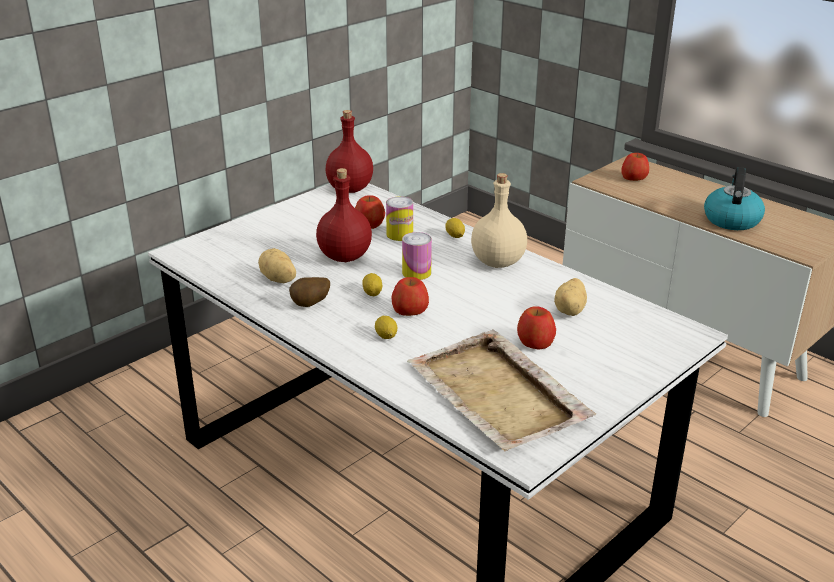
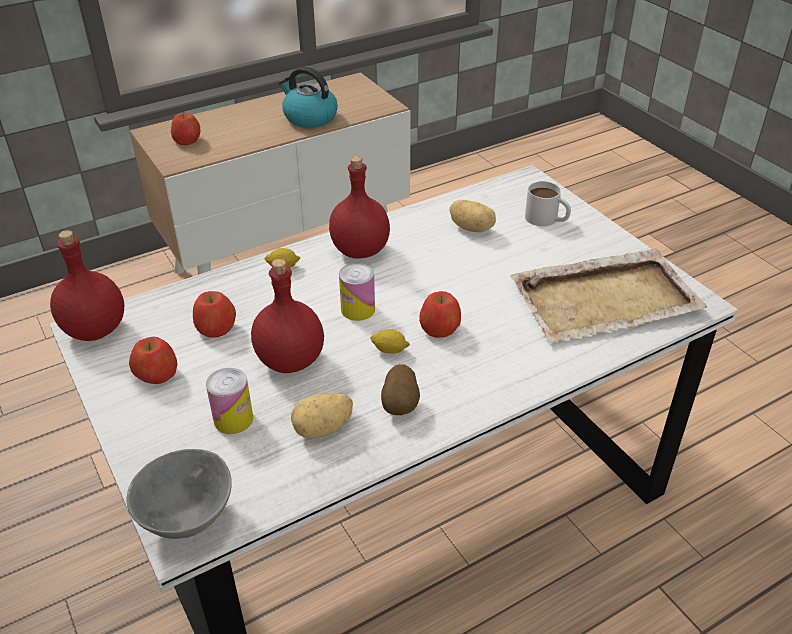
camera: 75 degrees left, 10 degrees up
lemon [375,316,397,339] -> none
can [386,196,413,241] -> can moved to [206,368,253,434]
beige bottle [471,173,527,268] -> red bottle [329,156,390,259]
apple [517,306,556,350] -> apple moved to [129,337,177,384]
none -> grey bowl [127,449,232,539]
none -> white mug [525,181,571,226]

